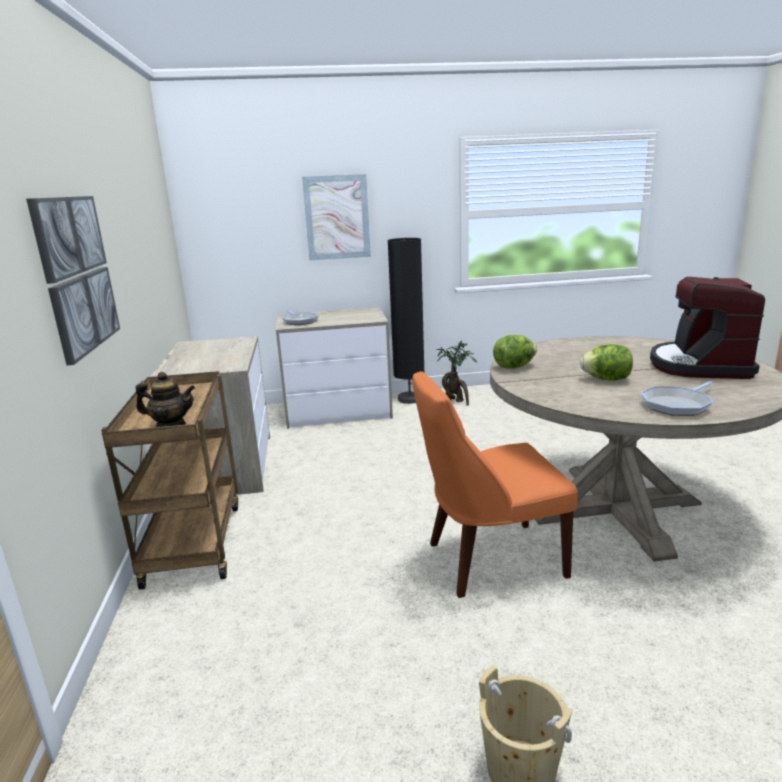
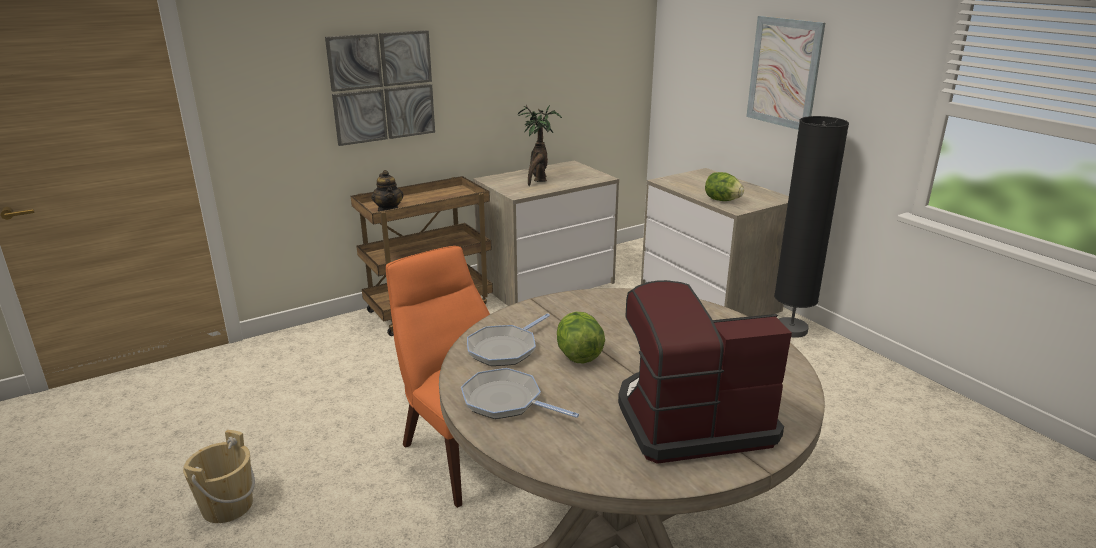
camera: 65 degrees right, 5 degrees up
frying pan [282,310,319,325] -> frying pan moved to [467,313,550,366]
potted plant [436,341,477,406] -> potted plant moved to [518,105,562,186]
lettuce [493,335,537,369] -> lettuce moved to [705,172,744,201]

